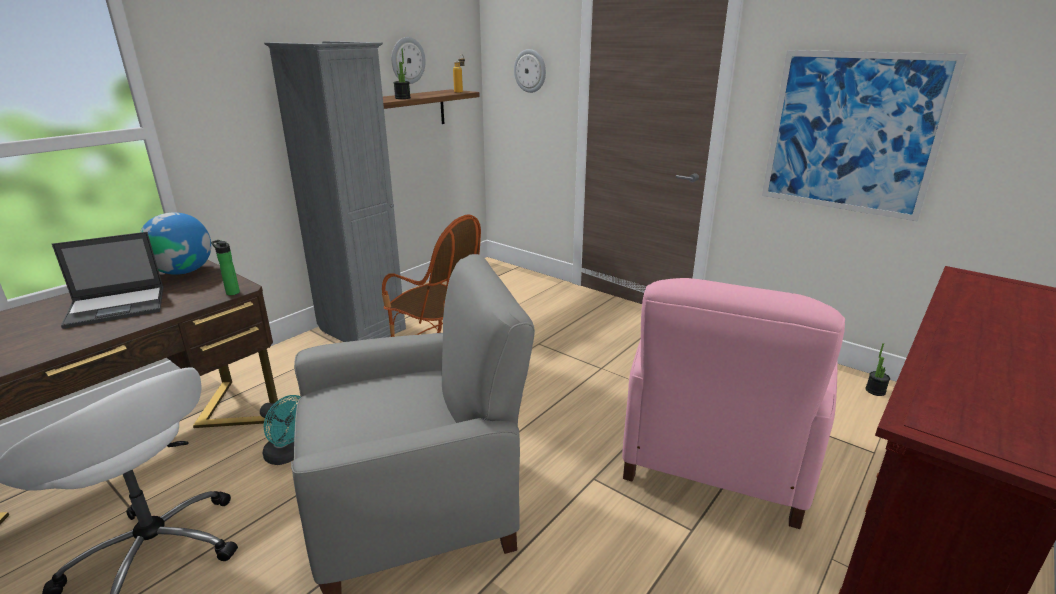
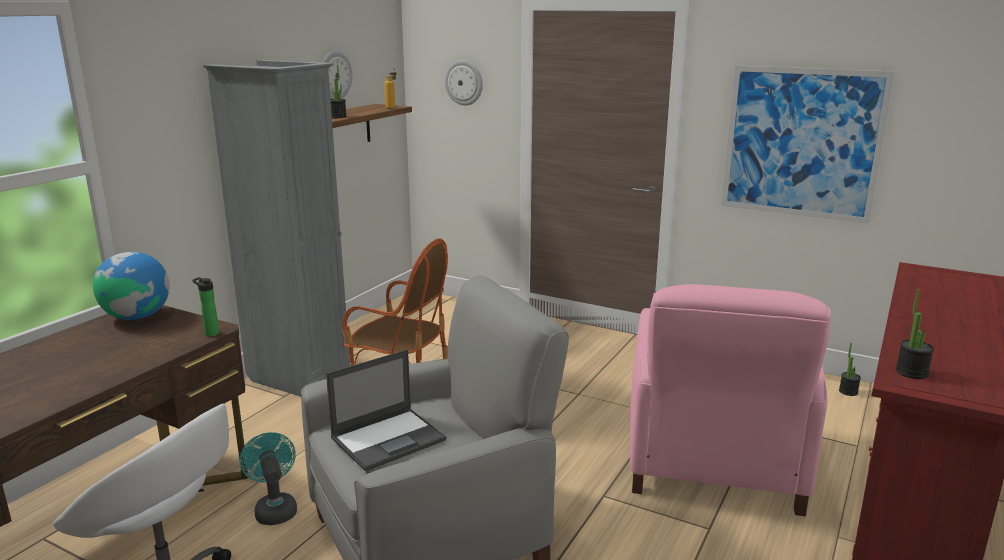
camera: 10 degrees left, 5 degrees down
laptop [52,232,163,329] -> laptop moved to [326,349,446,471]
turquoise fan [260,395,301,465] -> turquoise fan turned 135 degrees counterclockwise [240,432,297,525]
none -> potted plant [896,289,934,379]

